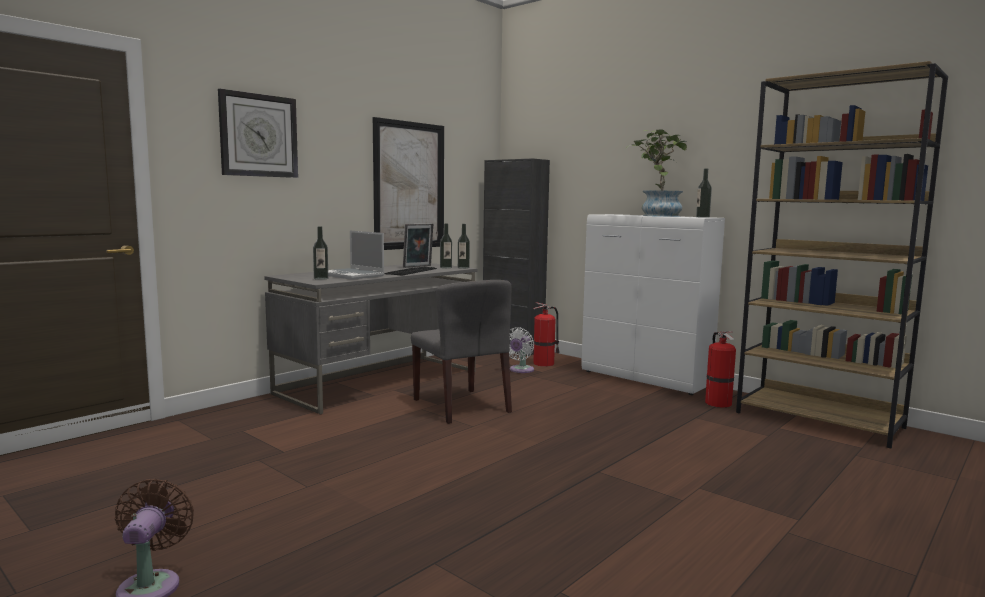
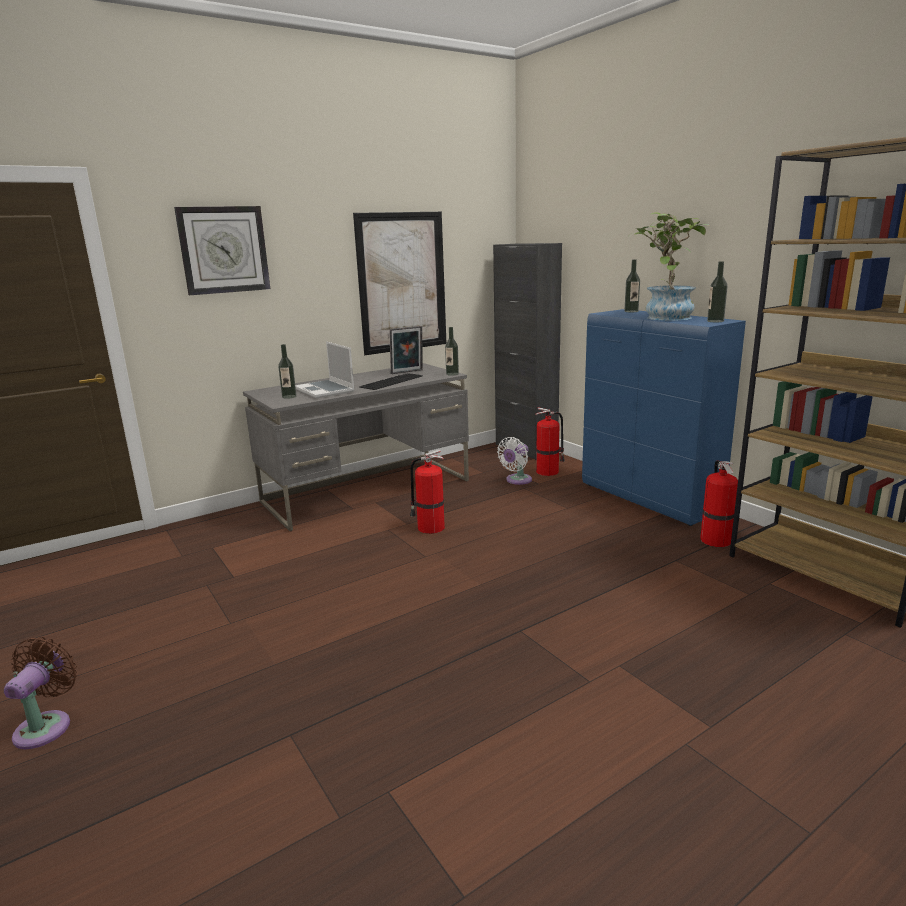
camera: 15 degrees right, 10 degrees up
grey chair [411,280,512,424] -> fire extinguisher [410,450,445,534]
bottle [440,224,452,268] -> bottle moved to [624,259,640,312]
white cabinet [581,214,725,395] -> blue cabinet [582,309,746,526]

